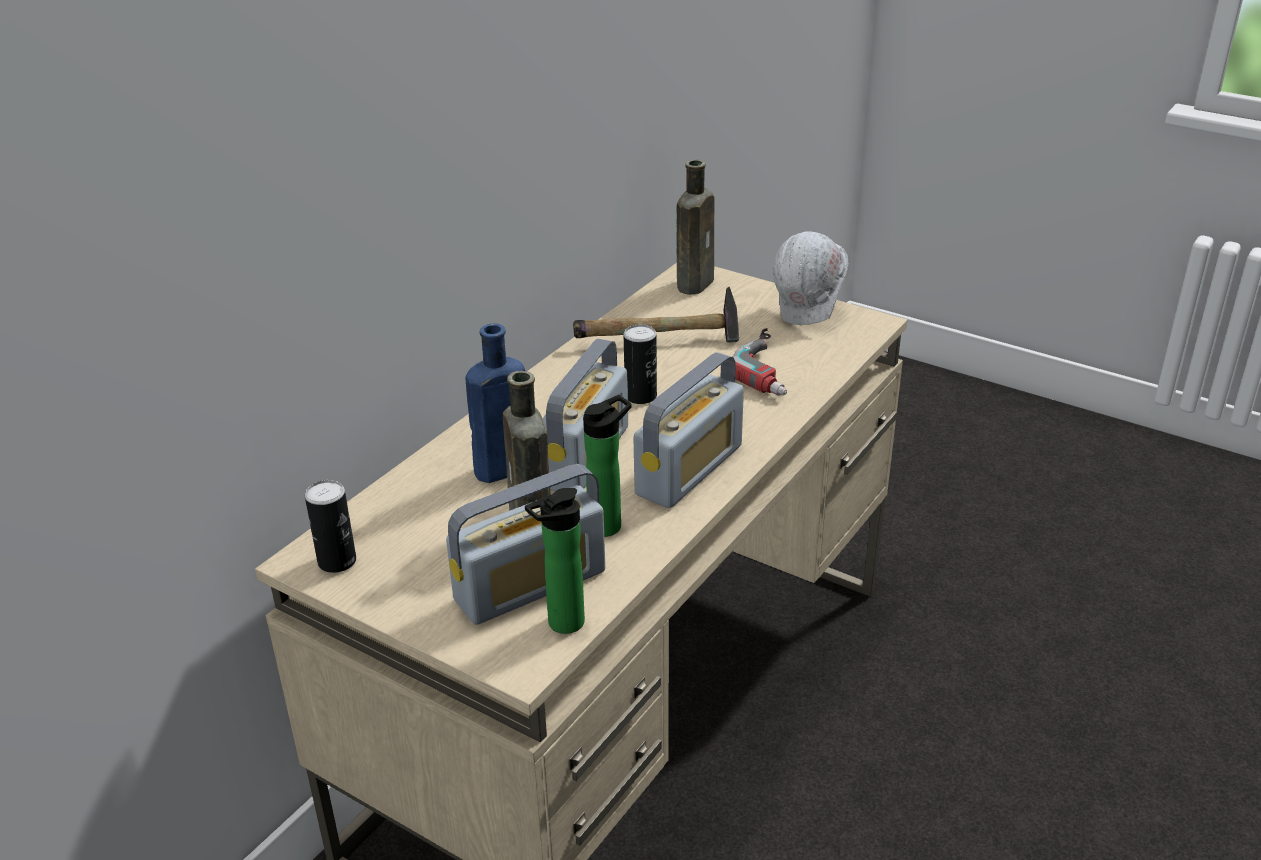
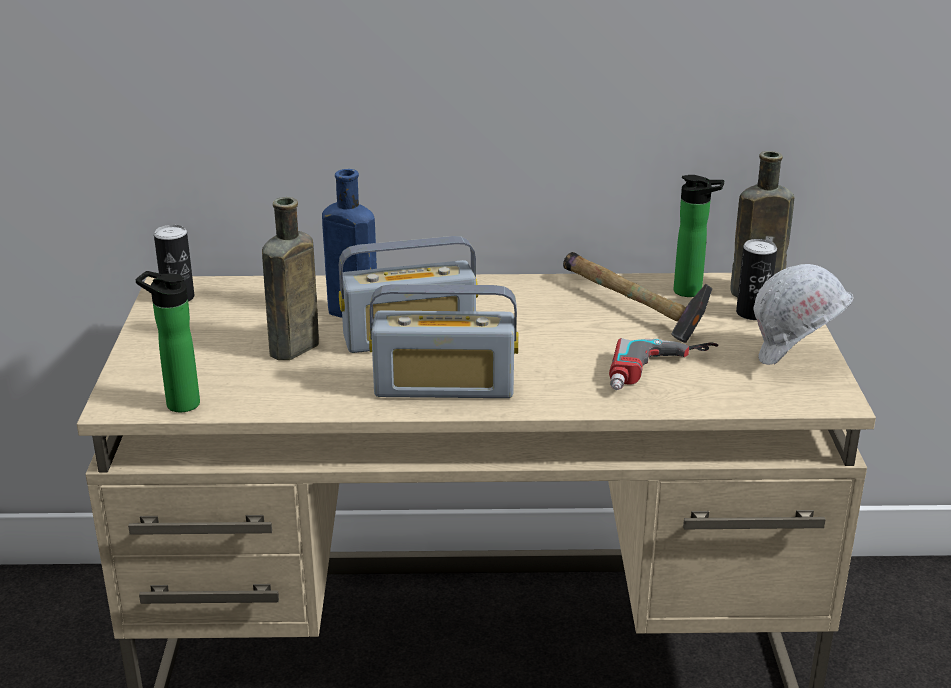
camera: 55 degrees right, 5 degrees down
radio [446,464,605,625] -> none
bottle [583,395,632,537] -> bottle moved to [674,175,724,297]
can [624,324,657,404] -> can moved to [736,239,777,320]

